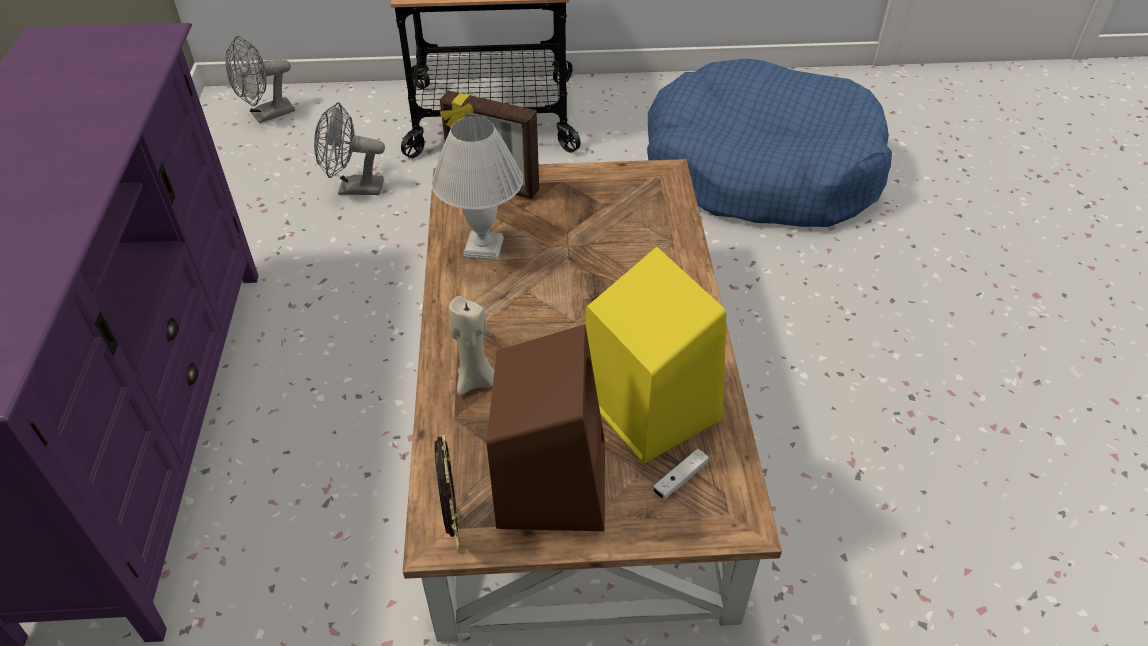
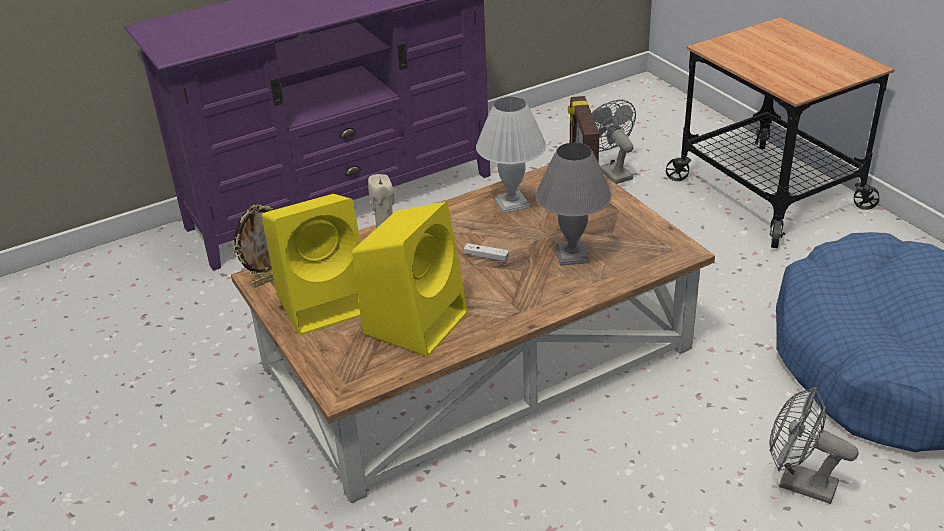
camera: 65 degrees right, 10 degrees down
grey fan [225,36,295,123] -> grey fan moved to [770,387,858,504]
brown speaker [487,324,605,531] -> yellow speaker [262,194,361,335]
white game controller [653,449,709,500] -> white game controller moved to [464,243,509,262]
none -> grey table lamp [536,143,612,266]

